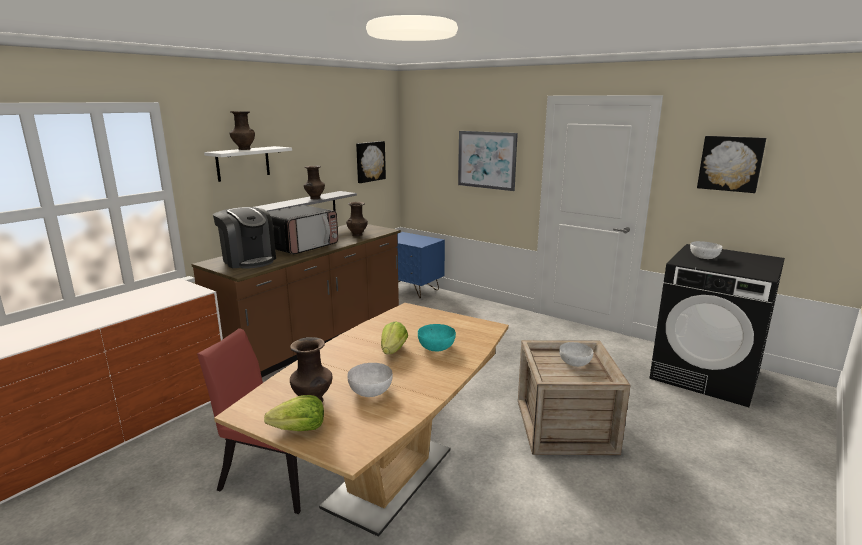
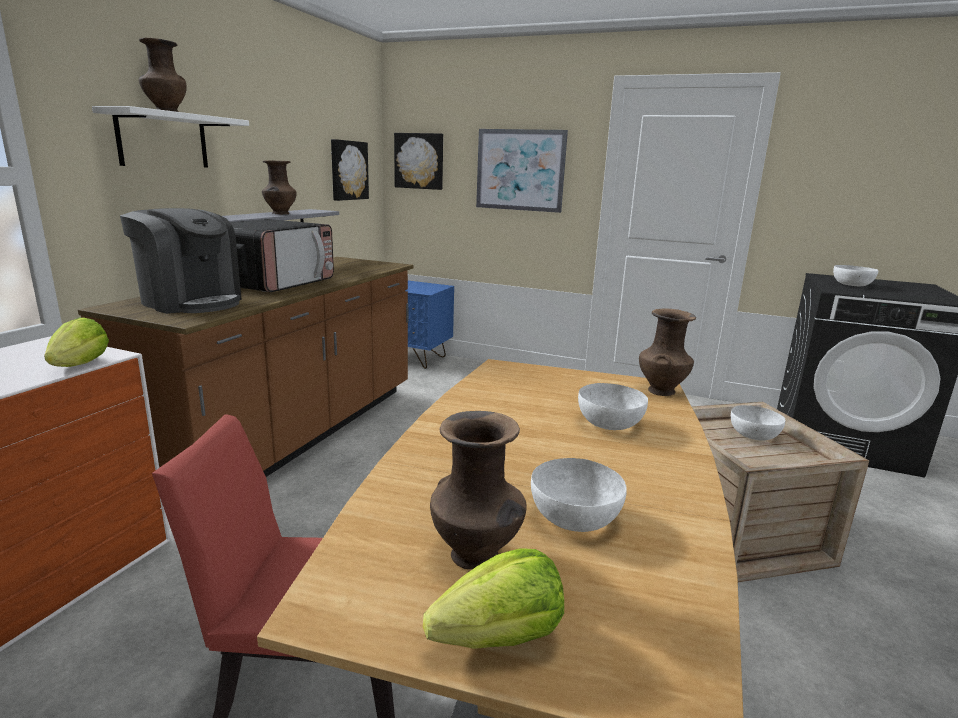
camera: 15 degrees left, 0 degrees up
brown vase [346,202,368,237] -> brown vase moved to [639,309,696,396]
lettuce [381,321,408,354] -> lettuce moved to [44,317,109,367]
turquoise bowl [418,324,456,351] -> white bowl [578,383,648,430]
picture [697,136,766,193] -> picture moved to [394,133,443,190]

